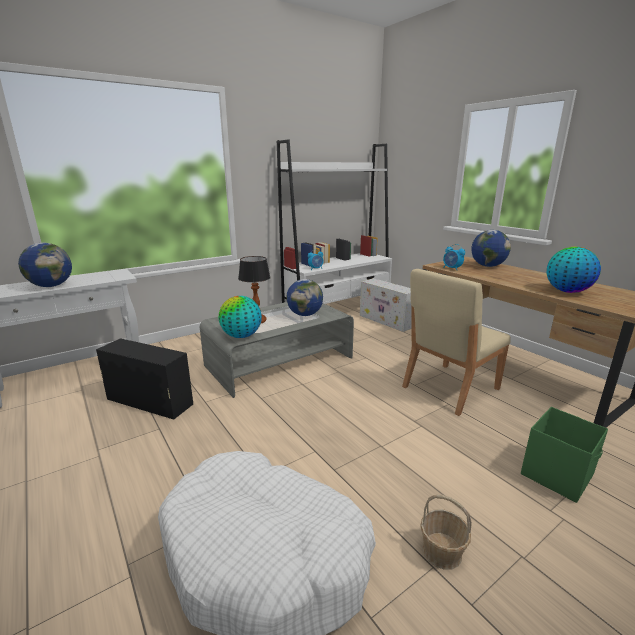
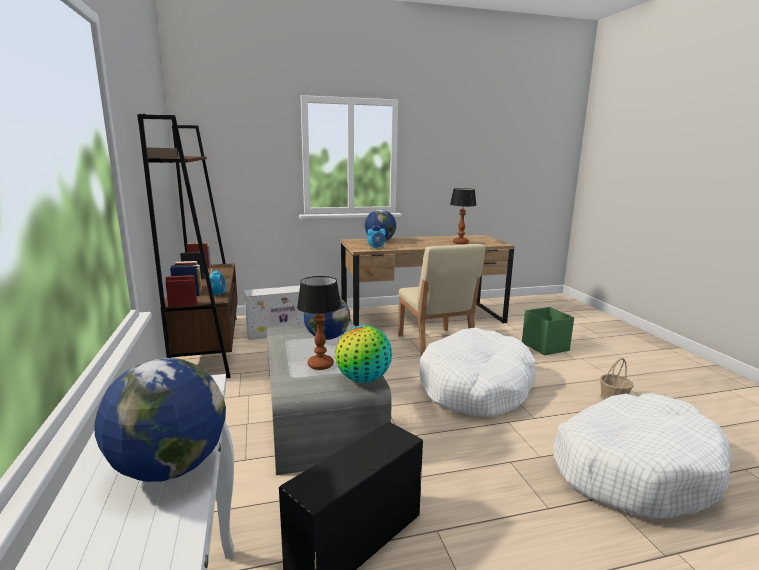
camera: 70 degrees left, 5 degrees down
white bookcase [277,140,392,304] -> brown bookcase [137,114,238,378]
globe [547,247,601,293] -> table lamp [450,188,477,244]
none -> white dog bed [419,328,536,417]

